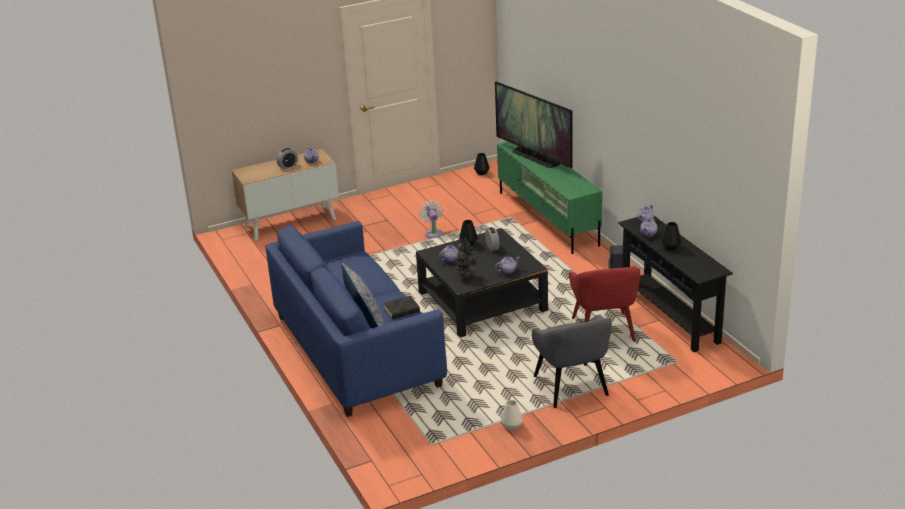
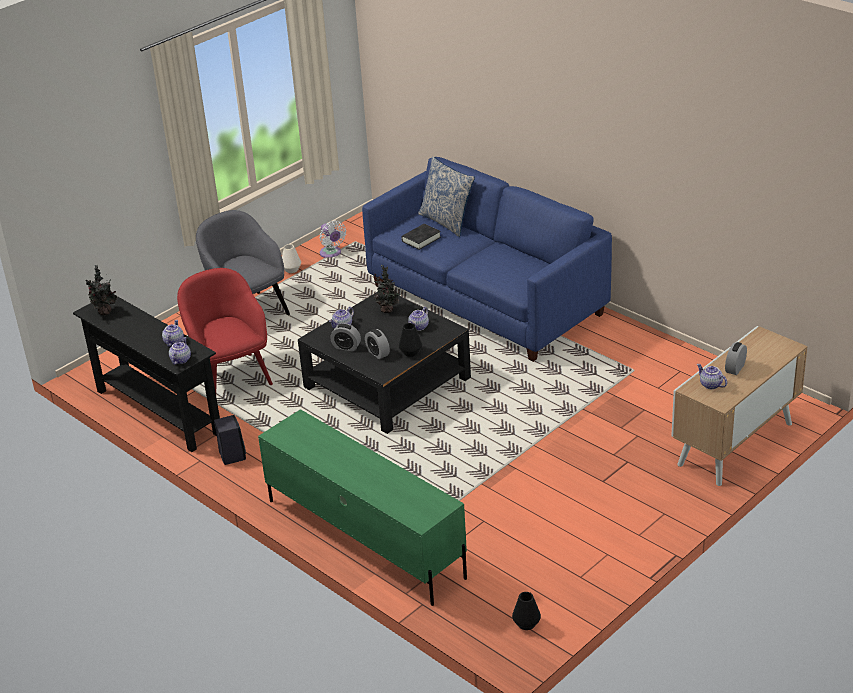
camera: 160 degrees right, 5 degrees up
white fan [419,200,443,239] -> white fan moved to [320,220,346,258]
television [495,81,572,168] -> none
black vase [661,222,682,251] -> none
none -> potted plant [86,265,118,316]
none -> alarm clock [330,323,361,352]

